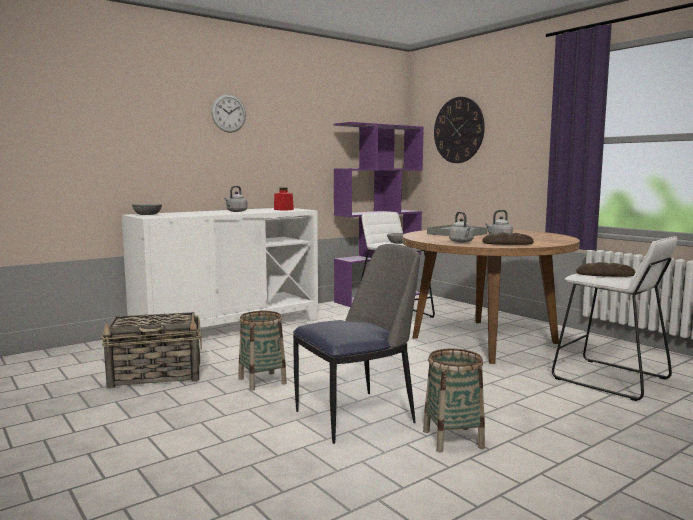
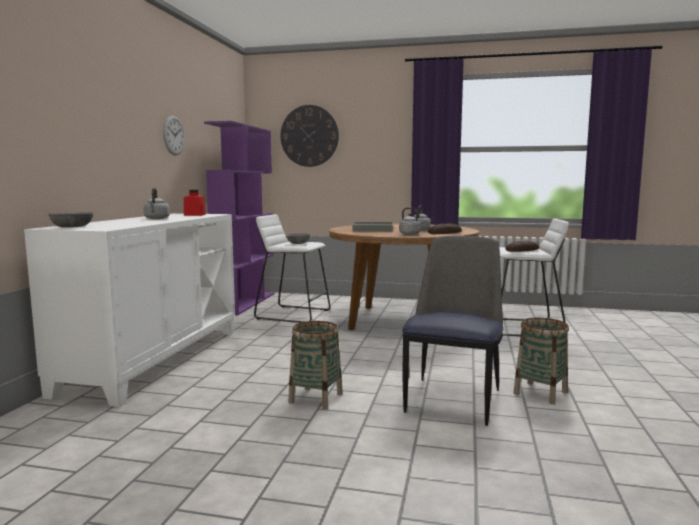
camera: 40 degrees left, 0 degrees up
basket [101,312,202,388] -> none
wall clock [211,94,246,133] -> wall clock moved to [163,116,185,156]

